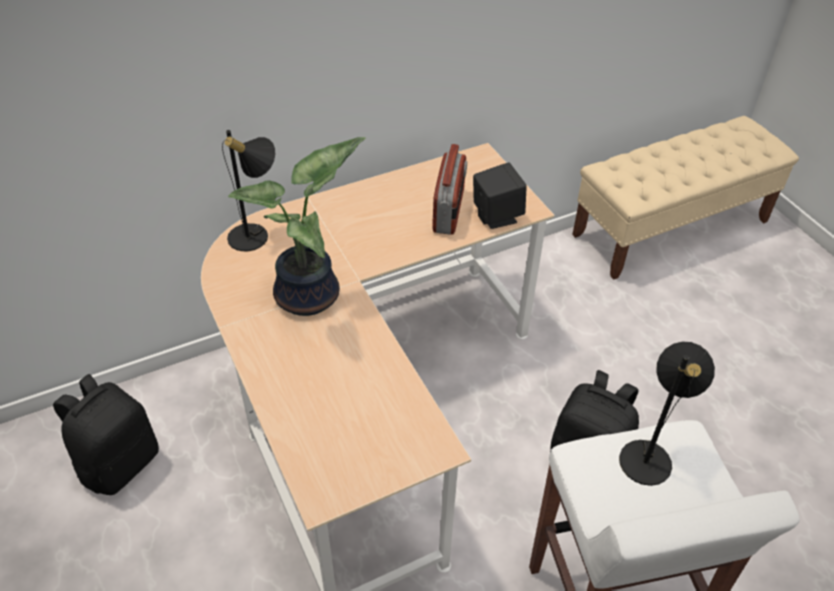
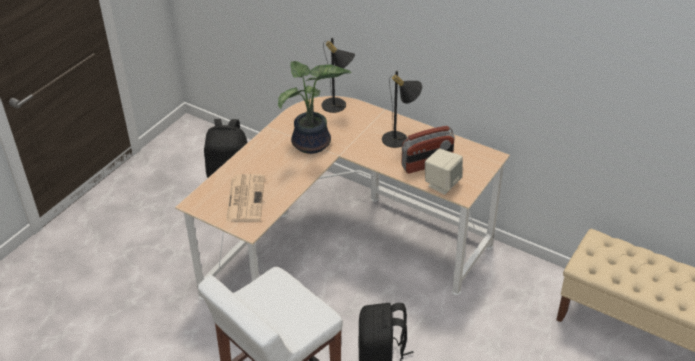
camera: 60 degrees right, 5 degrees down
black speaker [473,163,527,229] -> beige speaker [425,148,463,195]
black table lamp [619,341,715,486] -> black table lamp moved to [382,71,422,148]
none -> newspaper [226,174,265,222]

